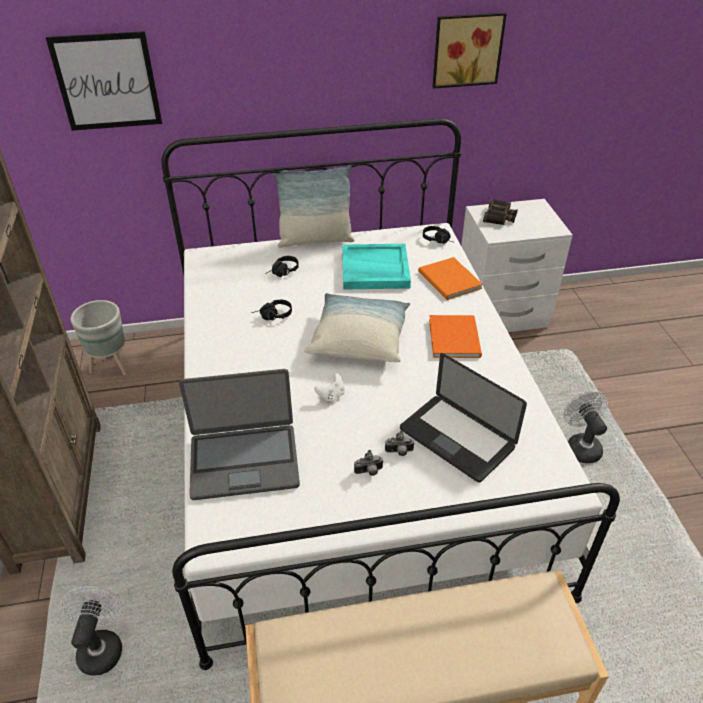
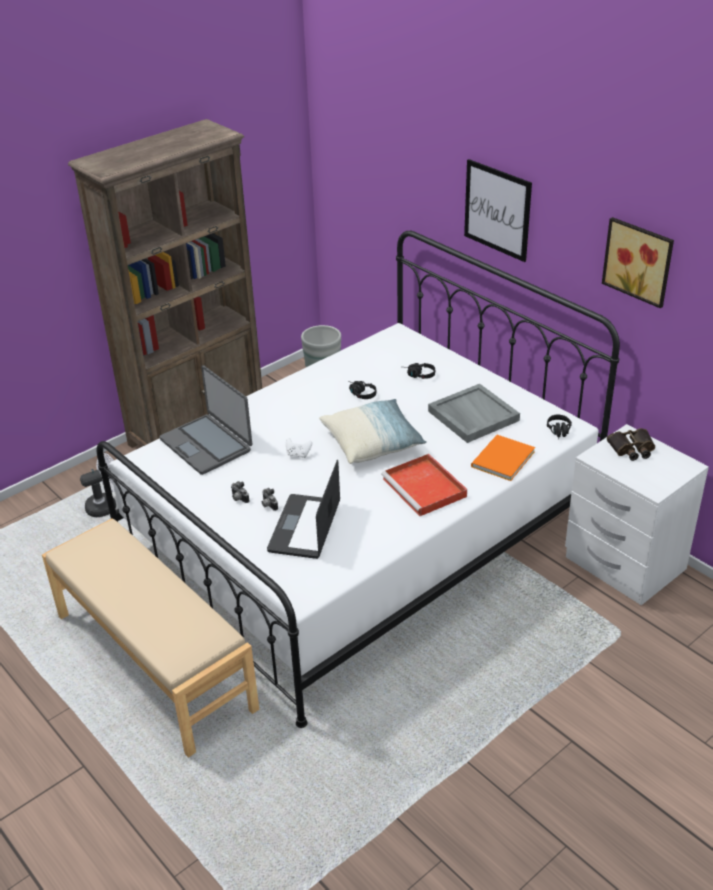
camera: 60 degrees right, 5 degrees down
picture [46,31,162,131] -> picture moved to [464,159,532,262]
pillow [274,166,355,248] -> none
turquoise tray [342,244,411,290] -> grey tray [428,384,520,443]
orange book [429,315,482,358] -> red tray [381,454,467,516]
white fan [563,391,608,463] -> none

